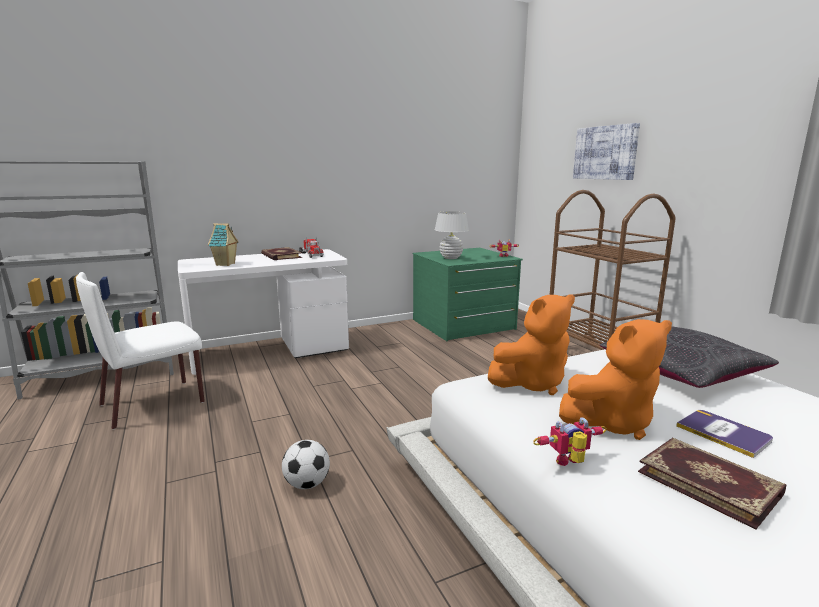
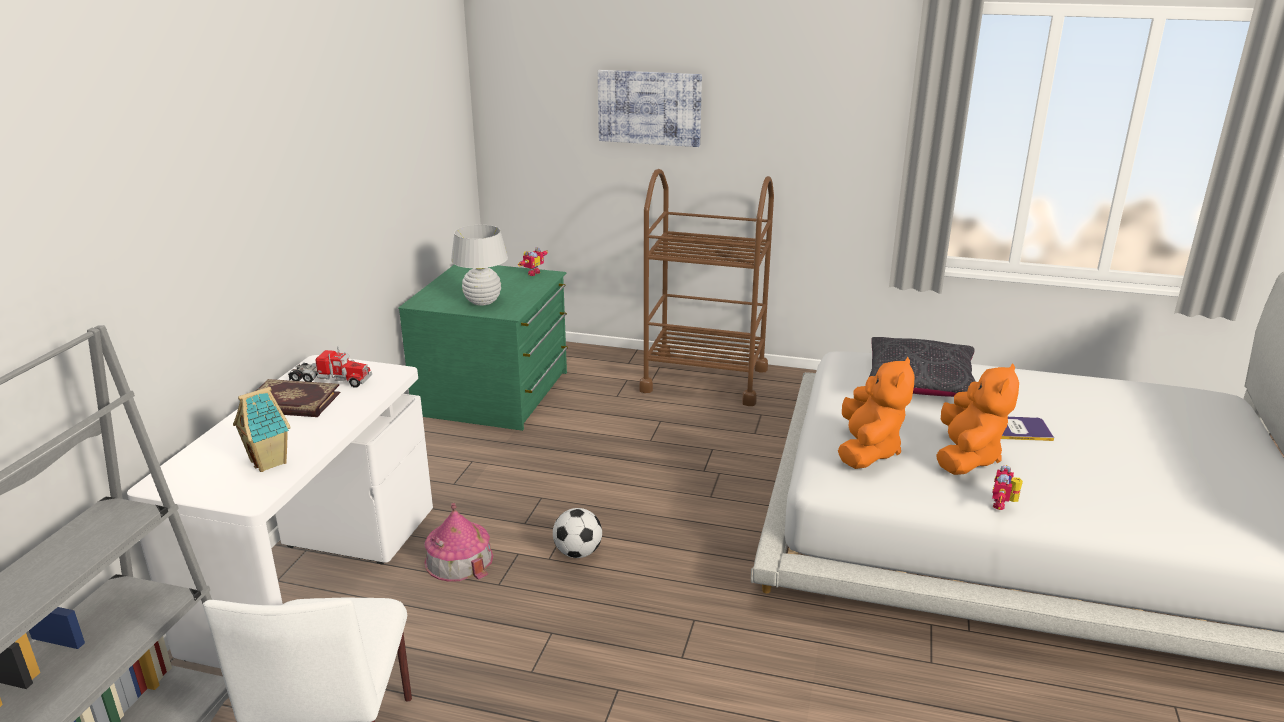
camera: 50 degrees left, 10 degrees up
football [282,440,330,489] -> football moved to [553,508,602,558]
book [638,438,786,530] -> none
none -> toy house [424,503,493,582]

